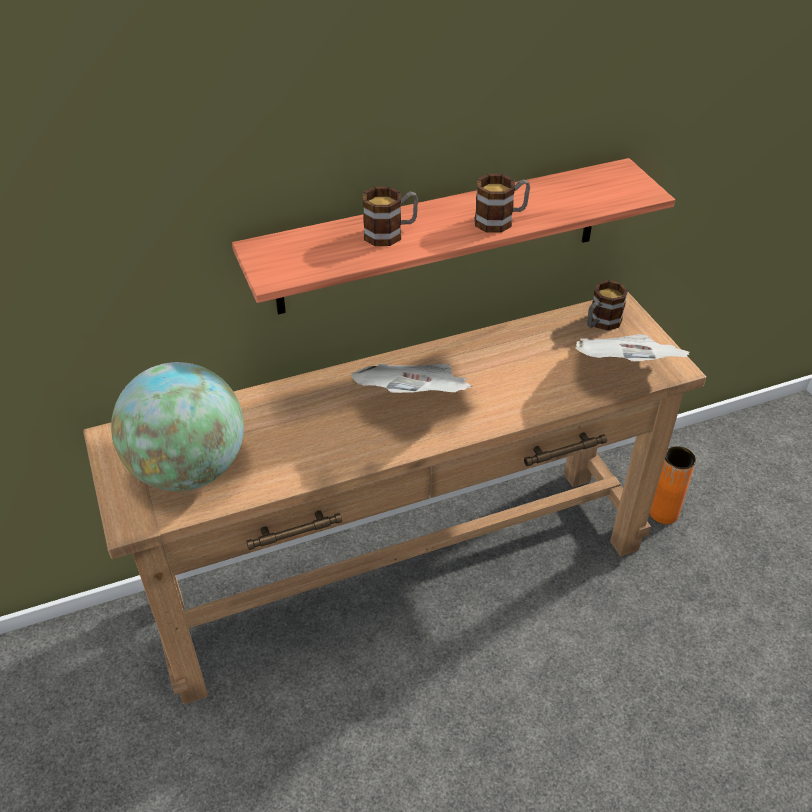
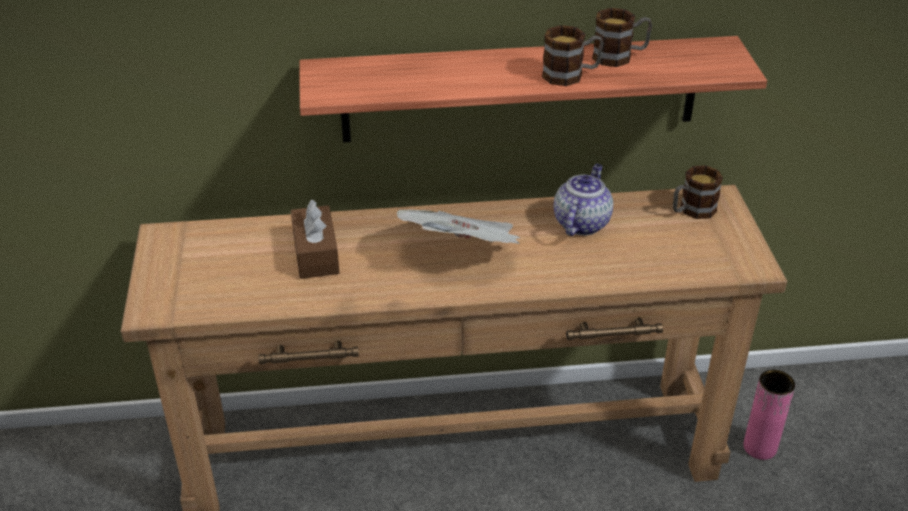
camera: 15 degrees right, 5 degrees down
globe [111,362,244,491] -> none
mug [363,186,418,246] -> mug moved to [592,8,652,67]
newspaper [575,334,689,362] -> none
orange vase [650,446,696,524] -> pink vase [743,370,795,460]
none -> brown tissue box [291,199,340,279]
none -> teapot [554,164,613,236]

